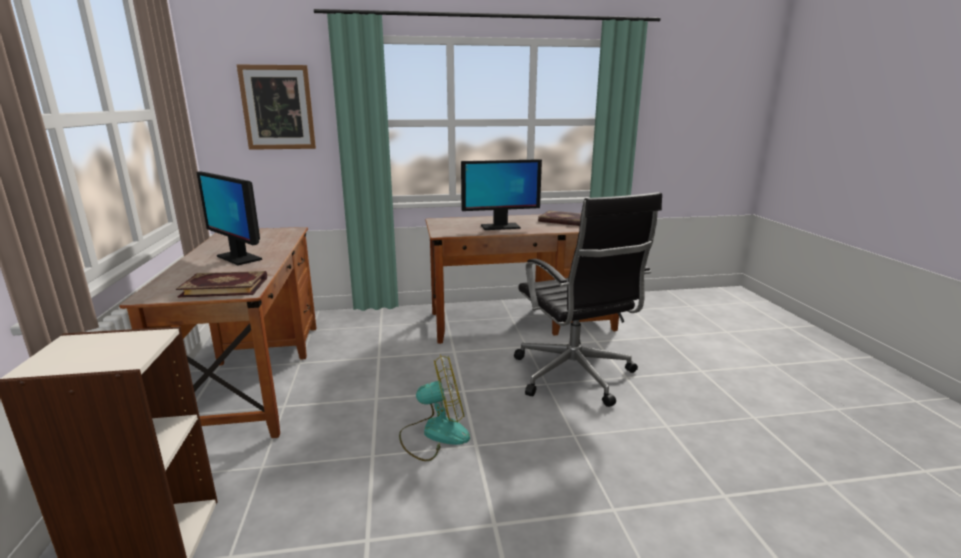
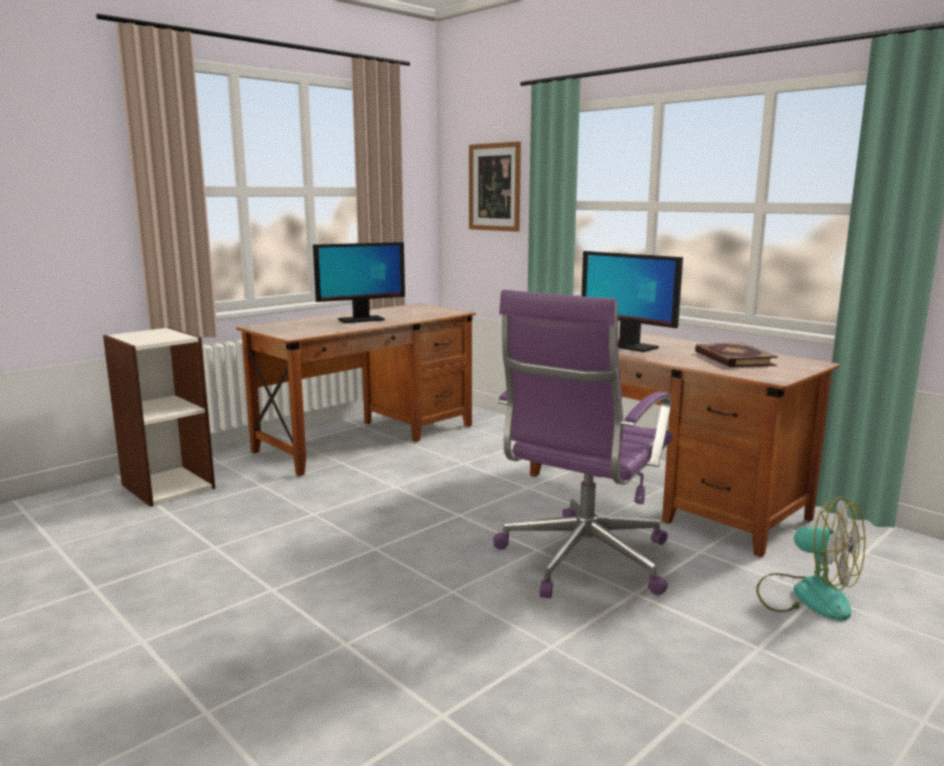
camera: 55 degrees right, 5 degrees down
book [176,271,267,298] -> none
monitor [197,171,262,265] -> monitor turned 120 degrees counterclockwise [313,242,405,323]
fan [399,355,470,461] -> fan moved to [756,497,865,621]
black office chair [514,192,662,407] -> purple office chair [493,290,672,598]

